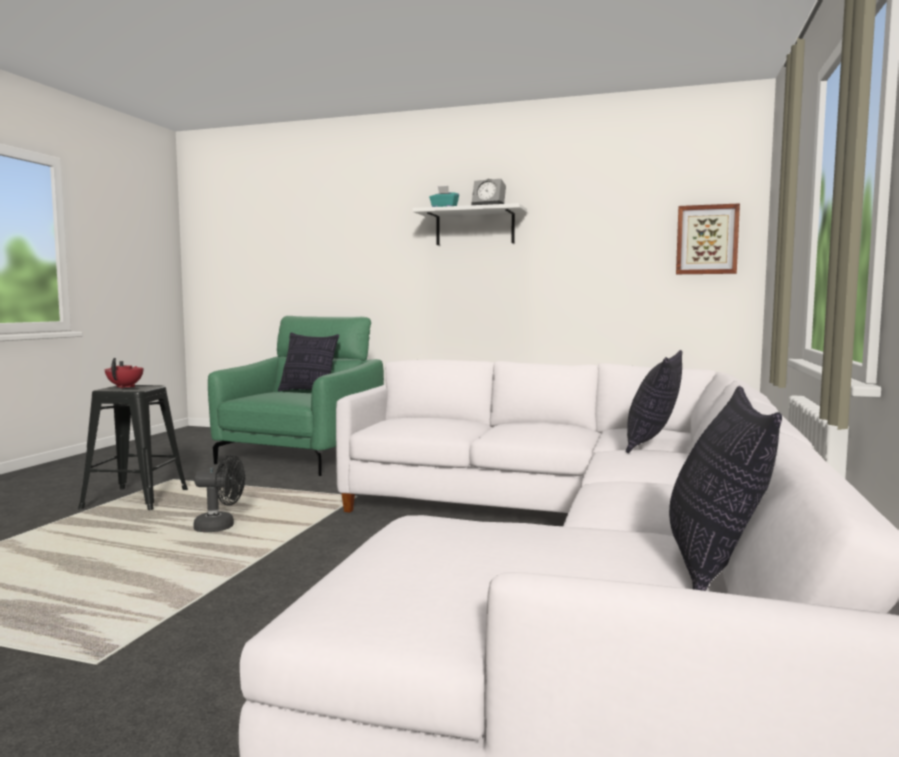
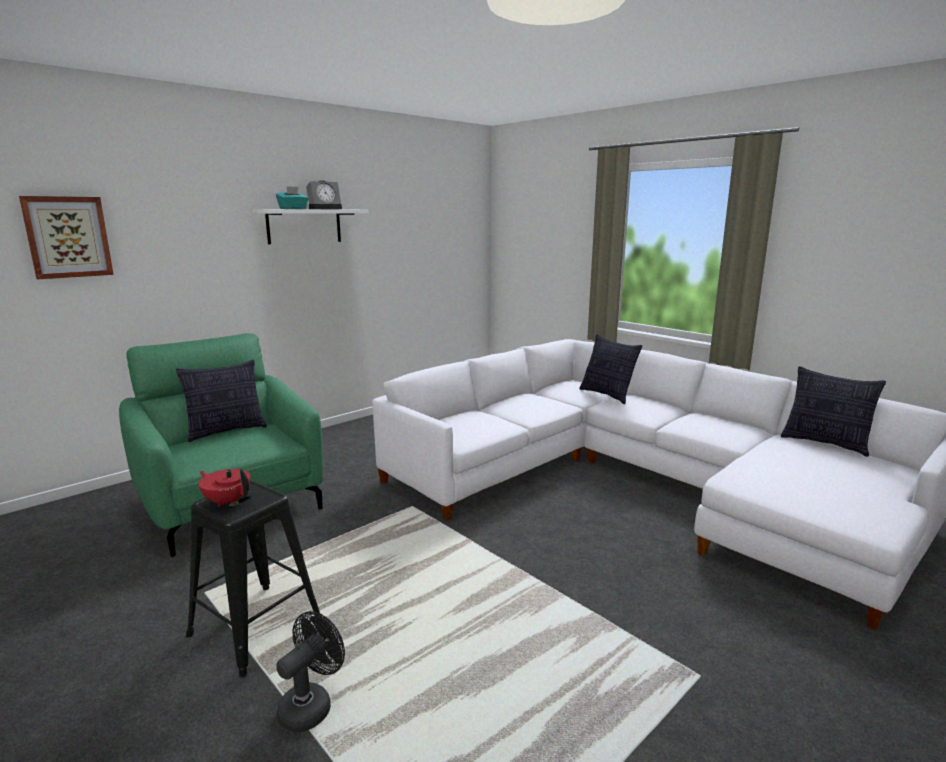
camera: 60 degrees left, 10 degrees up
black fan [193,455,245,532] -> black fan moved to [277,611,345,732]
picture [676,203,740,274] -> picture moved to [19,196,114,280]

